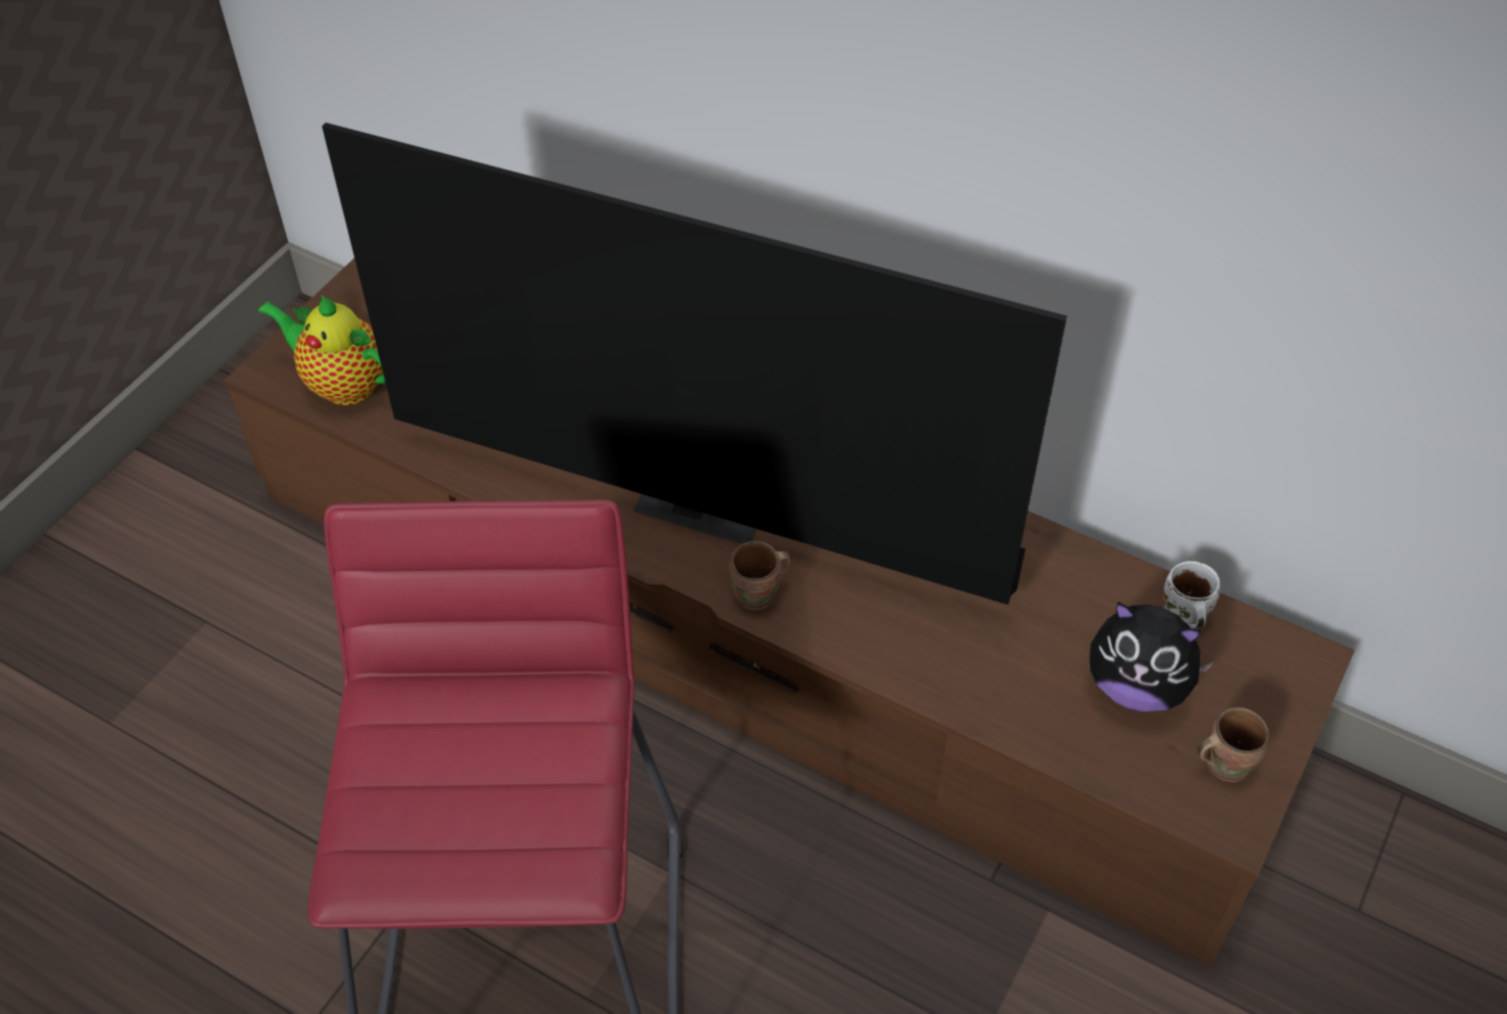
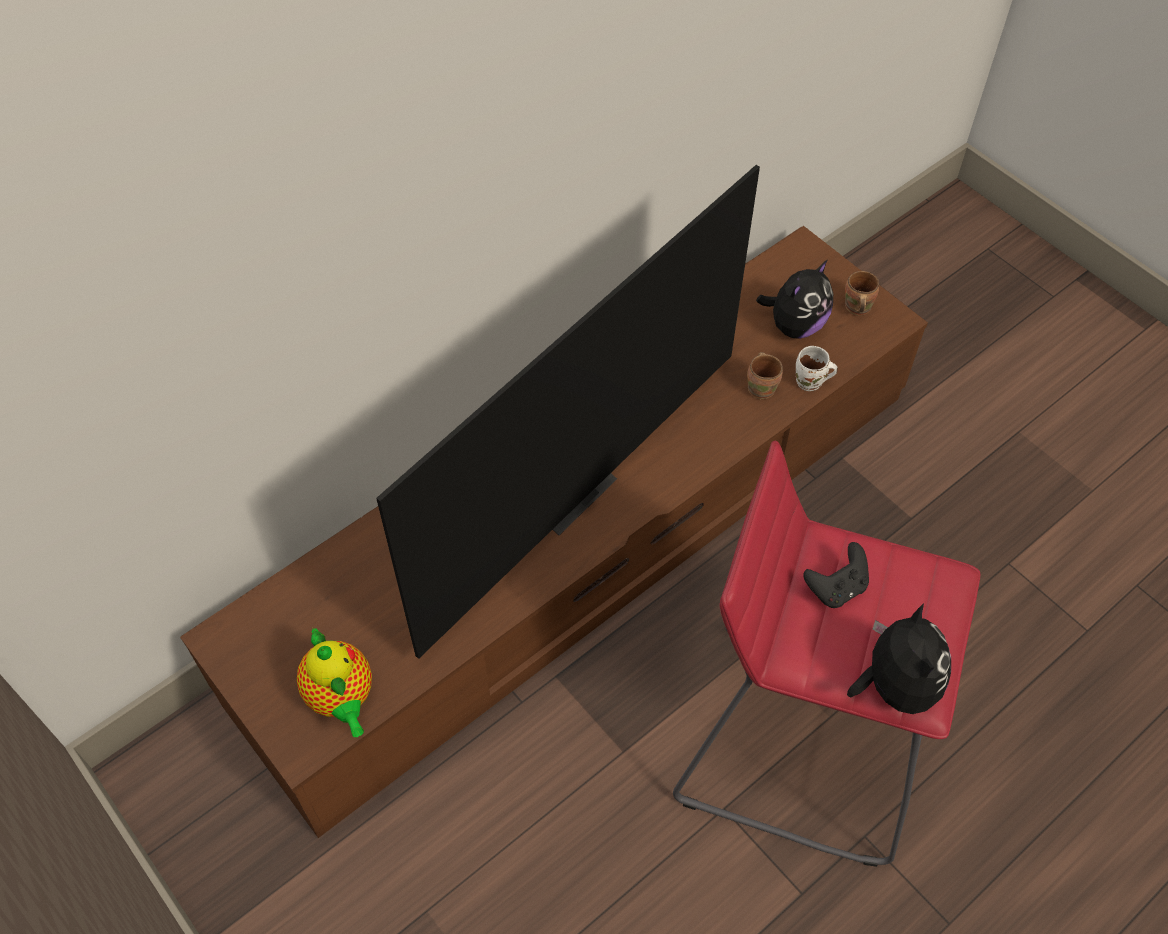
camera: 70 degrees left, 5 degrees up
teapot [258,295,385,405] -> teapot turned 75 degrees counterclockwise [296,628,372,737]
brown mug [729,541,791,610] -> brown mug moved to [747,352,783,399]
white mug [1164,561,1220,629] -> white mug moved to [796,346,838,391]
none -> black game controller [803,542,869,608]
none -> plush toy [847,603,951,714]

